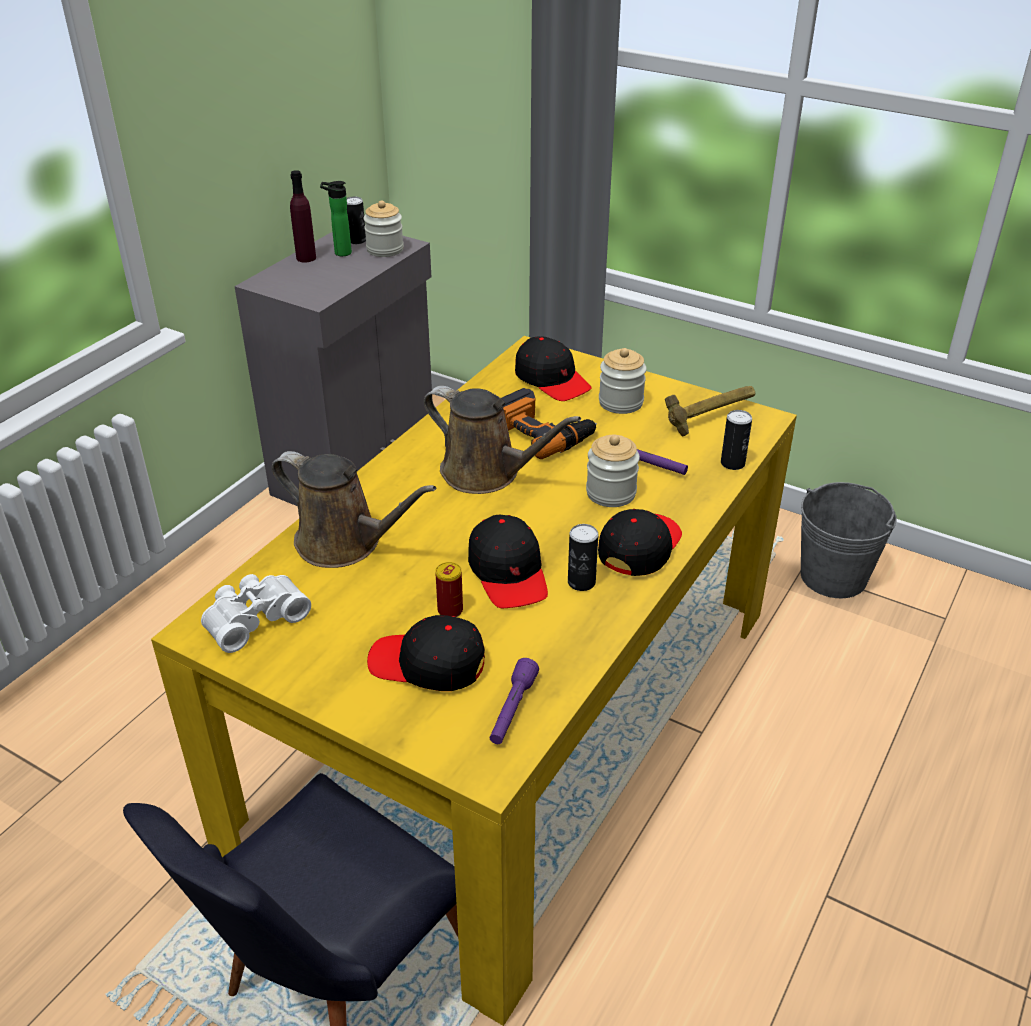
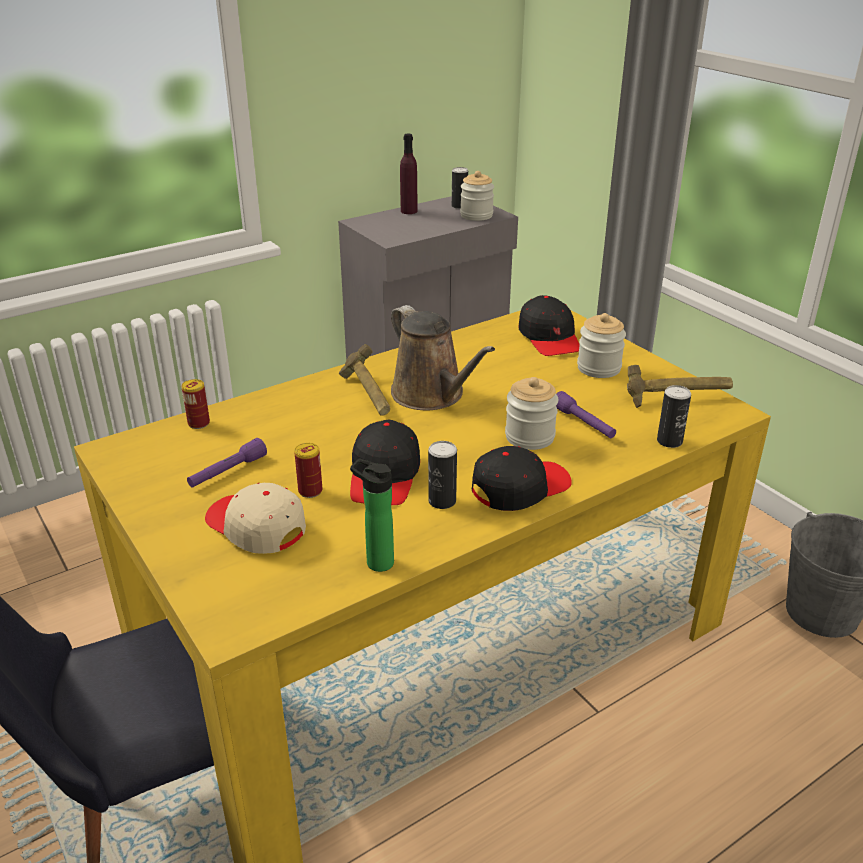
camera: 25 degrees right, 5 degrees down
white binoculars [201,574,311,653] -> none
brown watering can [272,451,436,568] -> none
bottle [320,181,352,256] -> bottle moved to [350,458,394,572]
black cap [367,615,485,691] -> beige cap [205,483,306,554]
purple flashlight [490,658,539,744] -> purple flashlight moved to [187,438,267,488]
power drill [502,388,597,459] -> none
none -> can [181,379,210,429]
none -> hammer [339,344,390,416]

